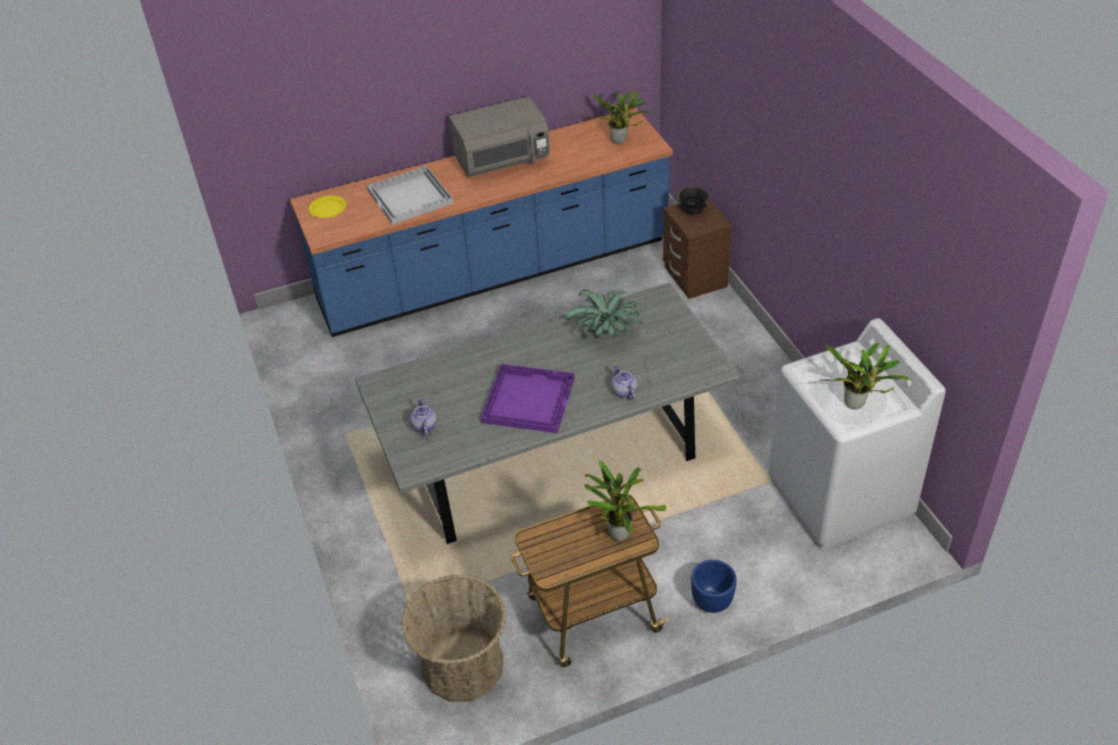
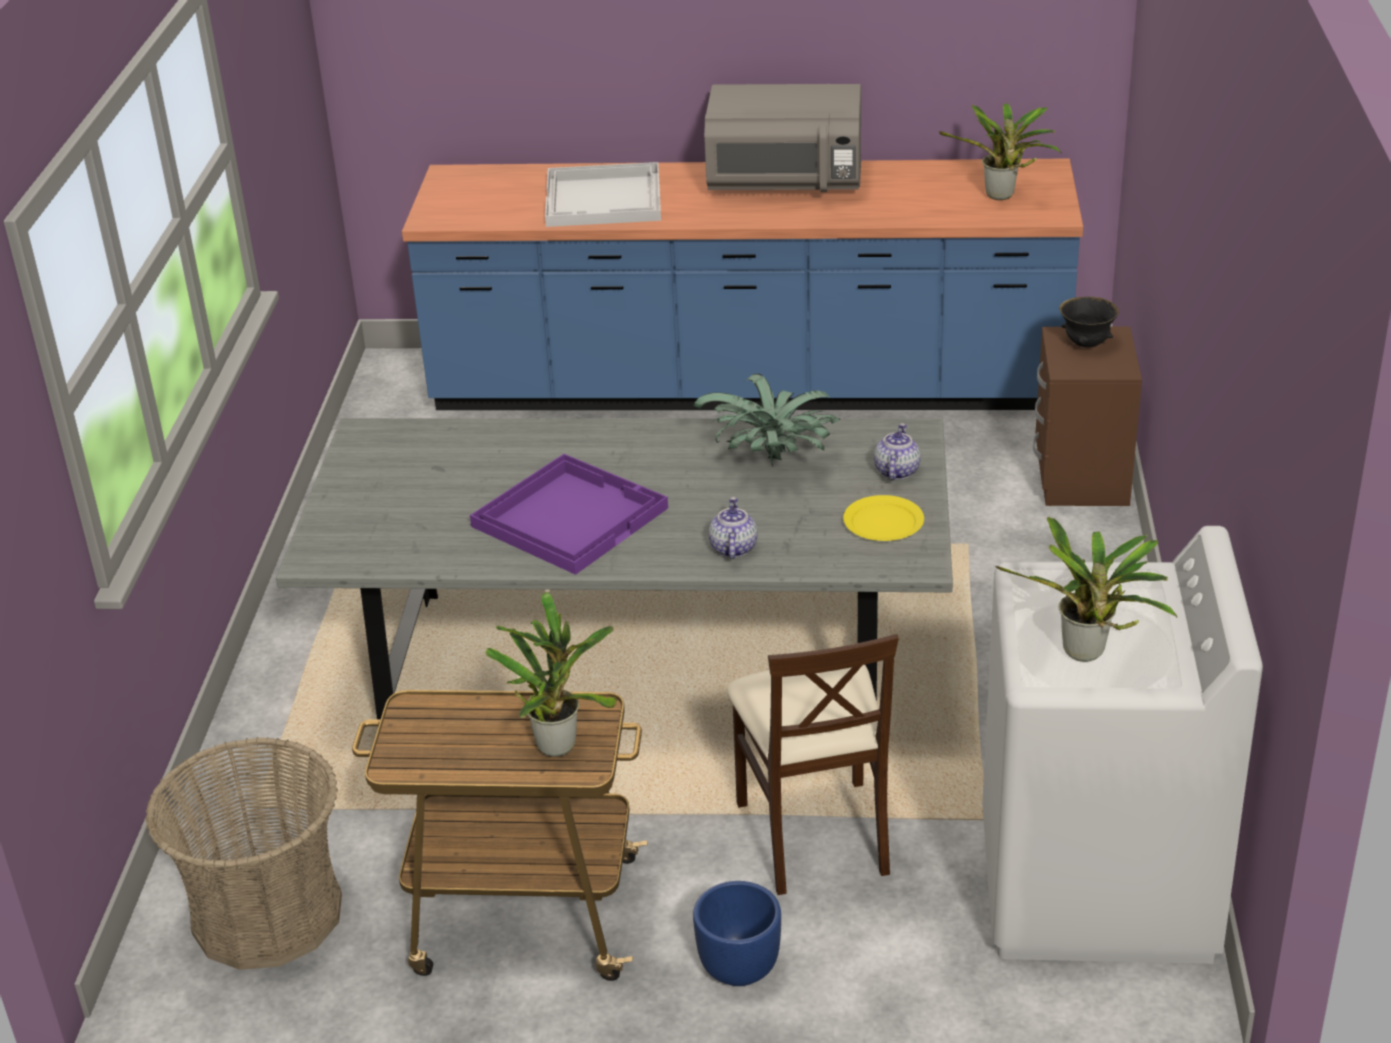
camera: 25 degrees right, 10 degrees down
yellow plate [309,195,346,218] -> yellow plate moved to [843,495,924,541]
teapot [410,398,437,436] -> teapot moved to [874,423,921,480]
none -> beige chair [727,634,899,895]

